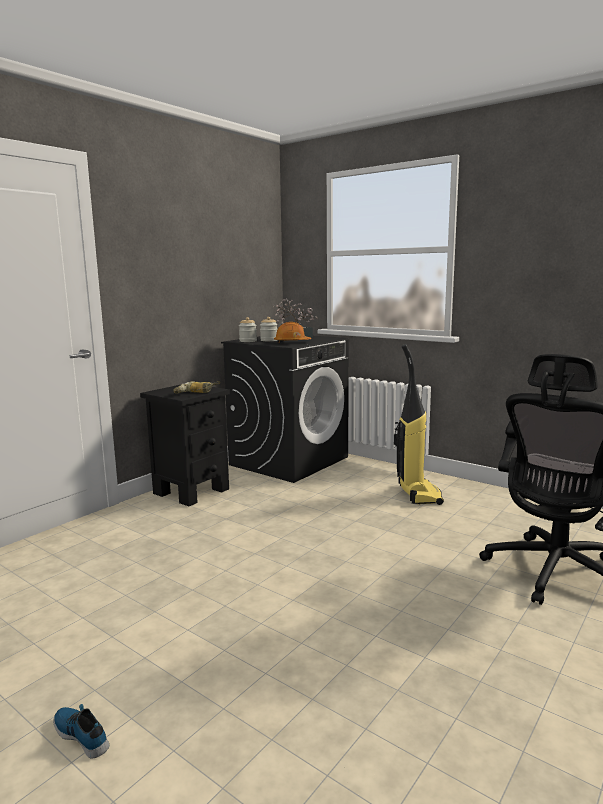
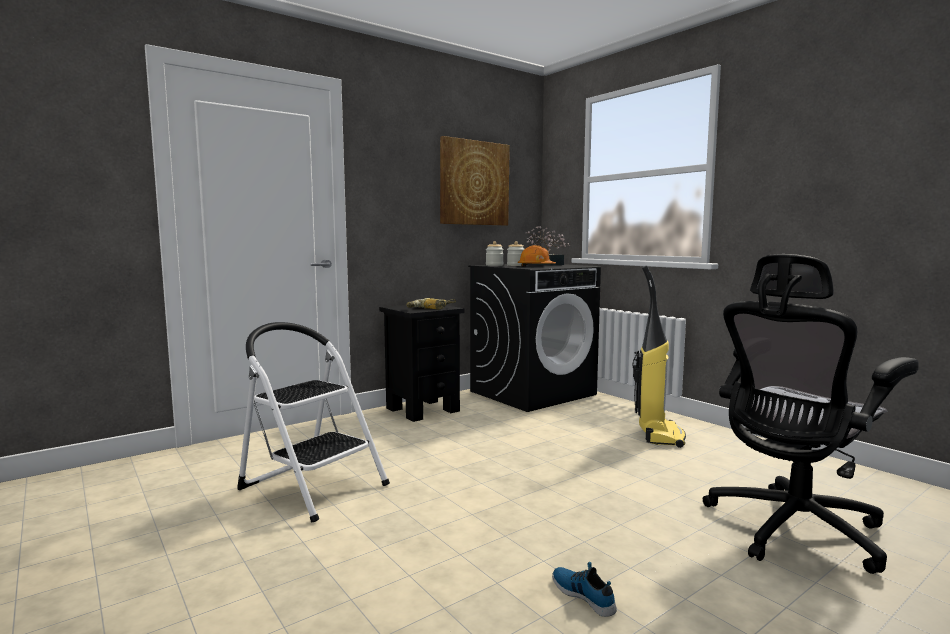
camera: 15 degrees right, 5 degrees down
shoe [53,704,109,759] -> shoe moved to [552,562,617,617]
none -> step ladder [237,322,390,522]
none -> picture [440,136,510,225]

